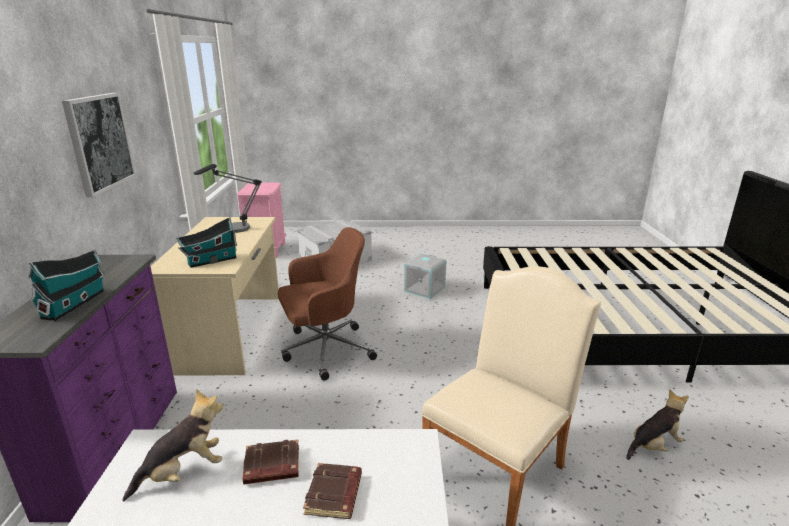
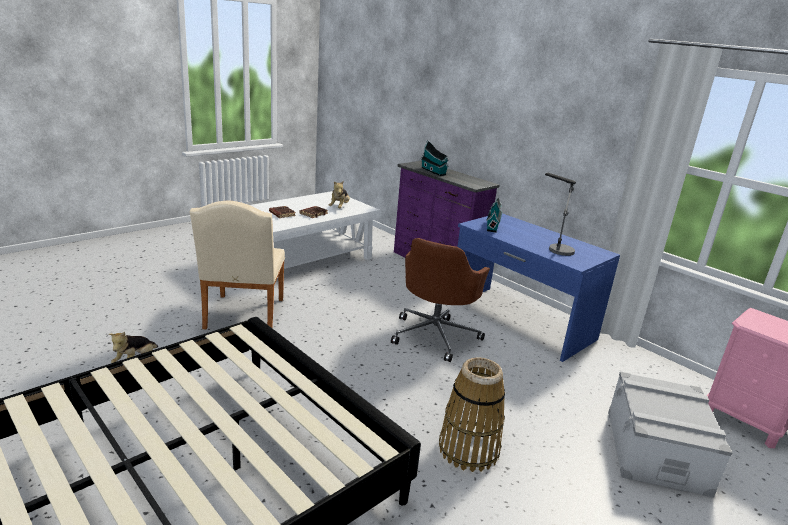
camera: 135 degrees right, 0 degrees up
picture [62,93,136,197] -> none
beige desk [150,217,279,375] -> blue desk [457,213,620,362]
grey storage box [404,253,447,299] -> basket [439,357,505,472]

